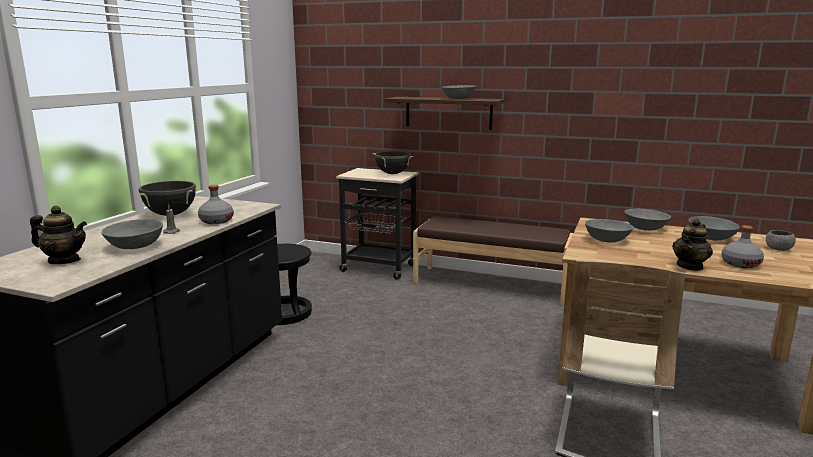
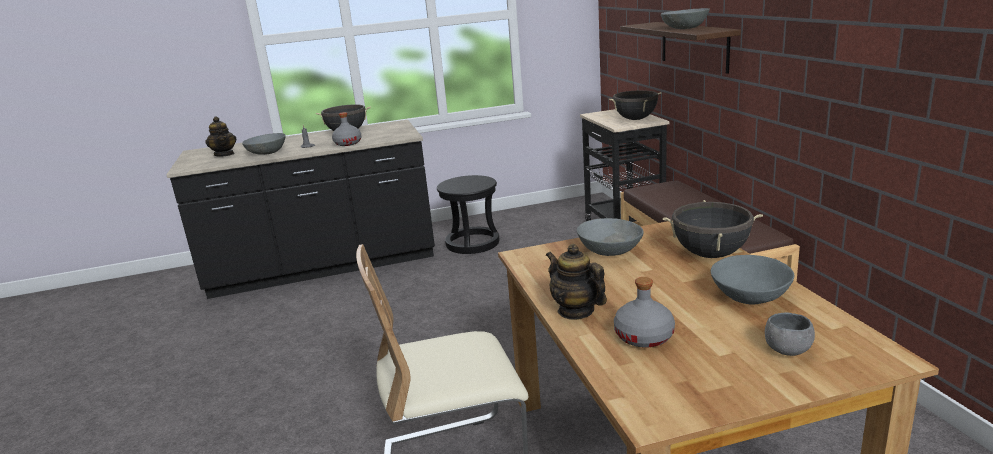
camera: 55 degrees right, 5 degrees up
grey bowl [624,209,671,231] -> black cooking pot [663,200,763,258]
teapot [672,218,713,271] -> teapot turned 45 degrees clockwise [546,244,607,320]

